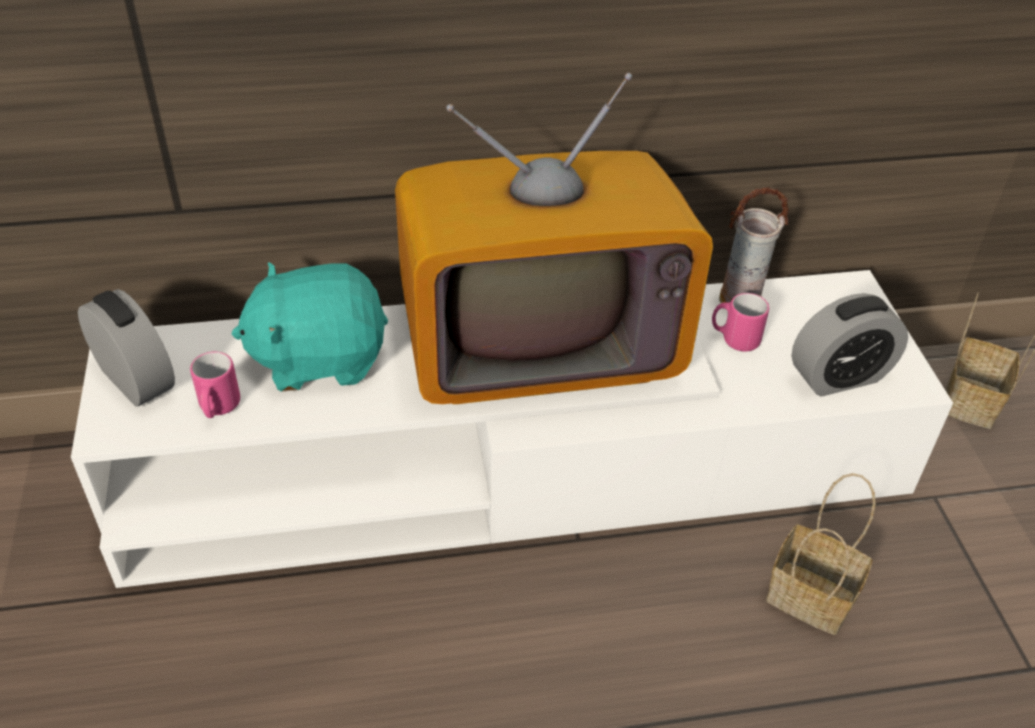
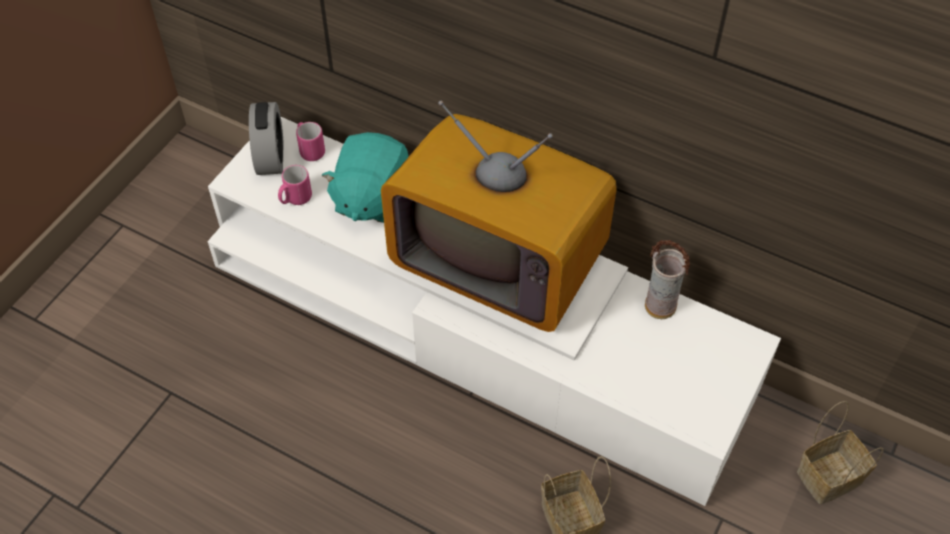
camera: 40 degrees right, 10 degrees up
turquoise plush toy [231,262,388,392] -> turquoise plush toy turned 105 degrees counterclockwise [321,132,409,223]
pink mug [712,293,769,352] -> pink mug moved to [296,122,325,161]
alarm clock [791,293,908,397] -> none

